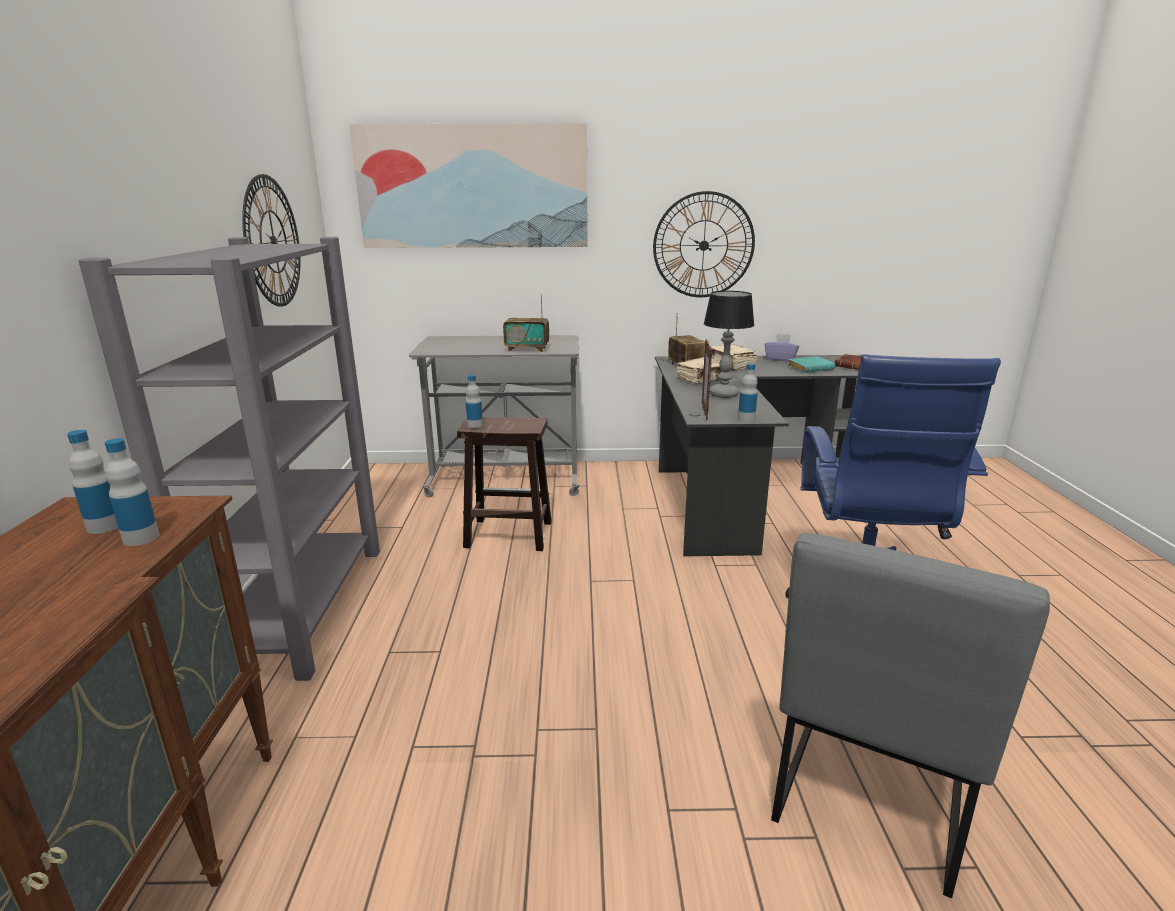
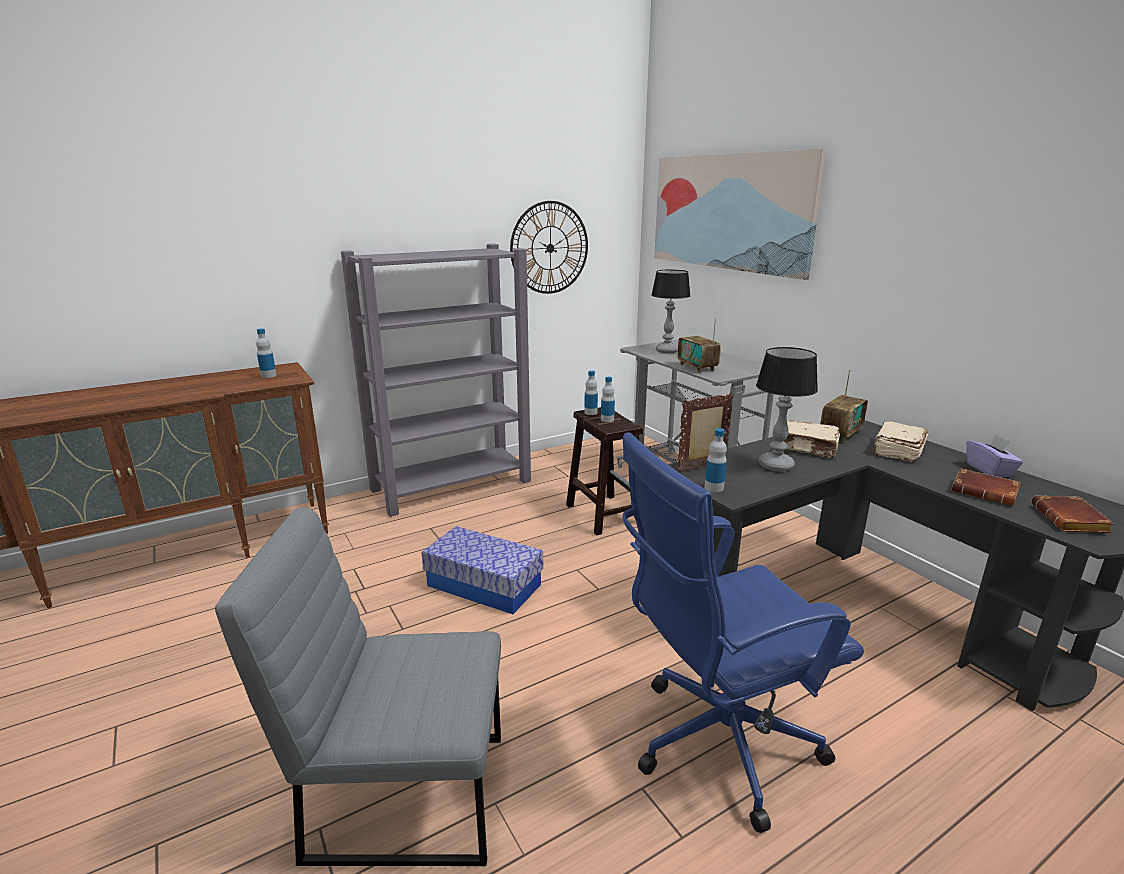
camera: 60 degrees right, 0 degrees up
bottle [105,438,159,546] -> bottle moved to [601,377,615,422]
wall clock [653,191,755,297] -> none
turquoise book [788,356,835,373] -> brown book [951,469,1021,506]
none -> storage box [421,526,543,614]
none -> table lamp [651,270,690,353]

